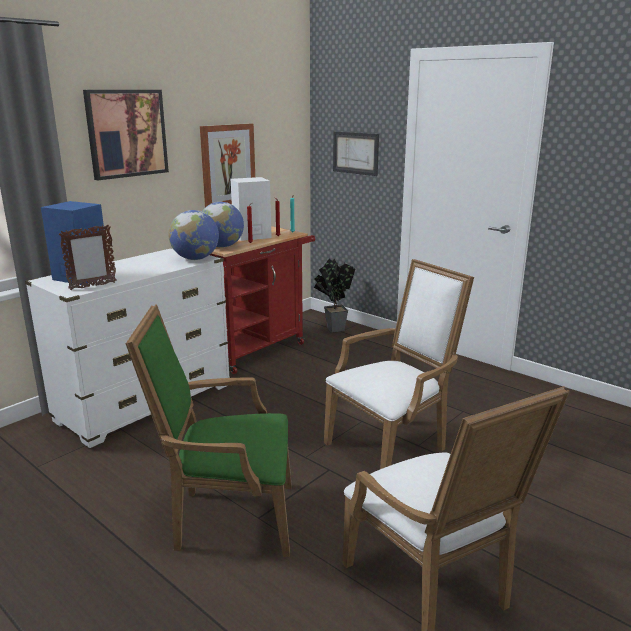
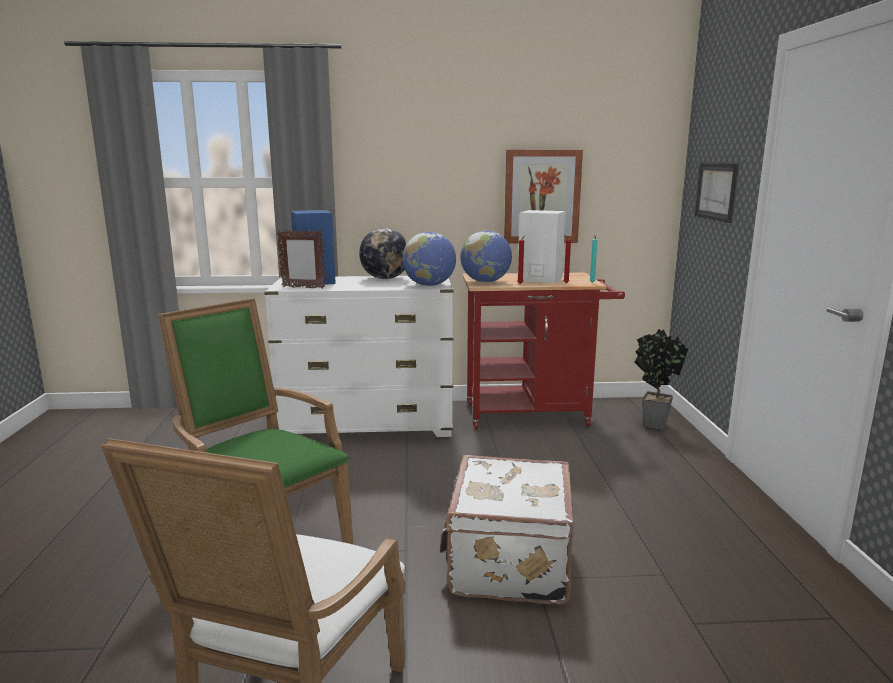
camera: 45 degrees right, 5 degrees down
picture [83,90,169,180] -> none
white armchair [324,259,474,469] -> white suitcase [440,455,574,605]
none -> globe [359,228,408,279]

